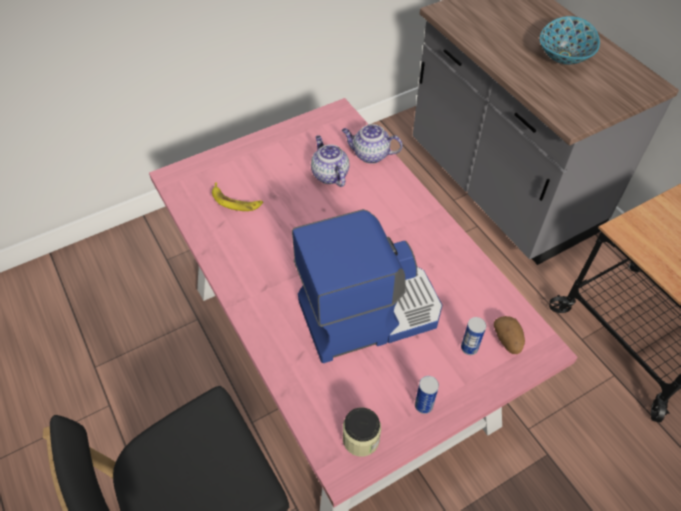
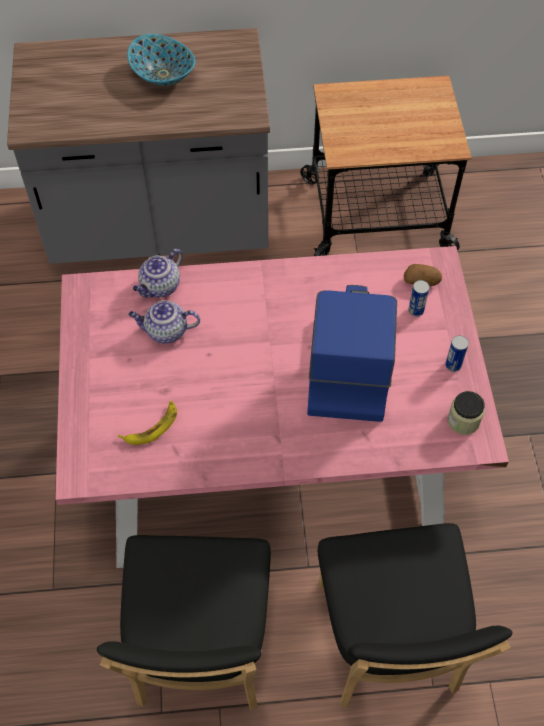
camera: 65 degrees left, 5 degrees up
none -> black chair [97,535,271,710]

